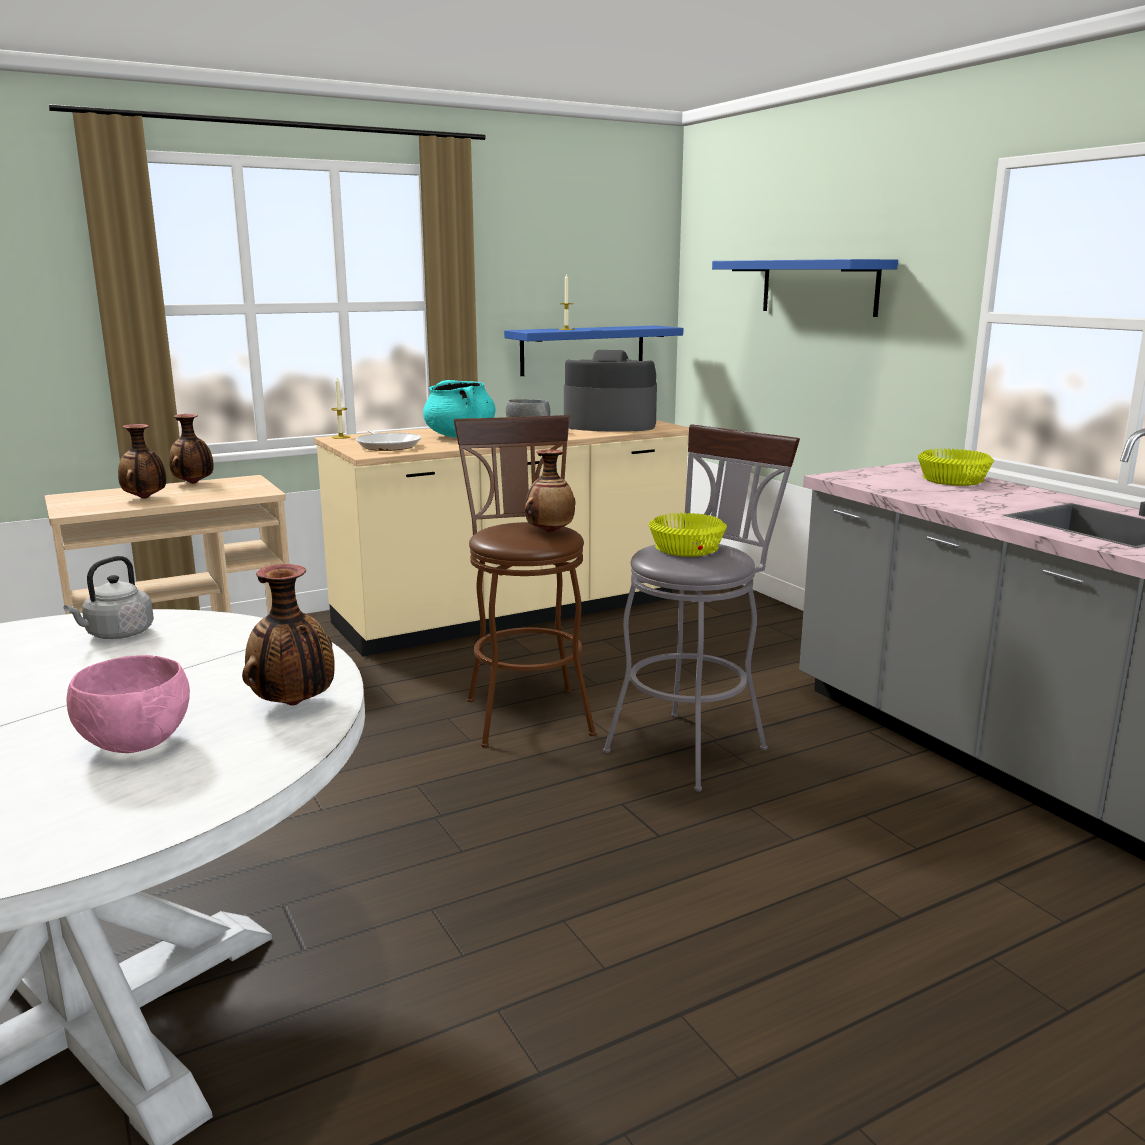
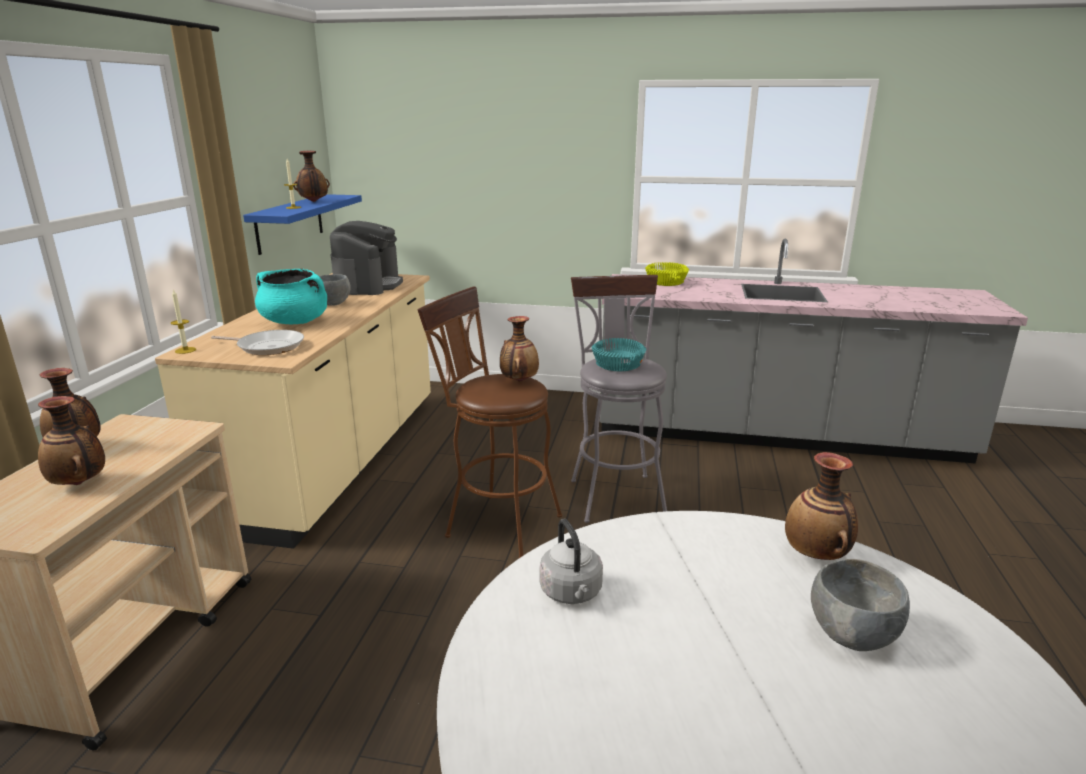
camera: 50 degrees left, 5 degrees up
pink bowl [66,655,190,753] -> grey bowl [811,559,910,651]
coffee machine [564,350,657,432] -> coffee machine turned 135 degrees clockwise [330,221,403,295]
yellow bowl [649,513,727,557] -> turquoise bowl [592,338,646,371]
blue shelf [712,259,898,317] -> none
none -> vase [293,151,330,202]

